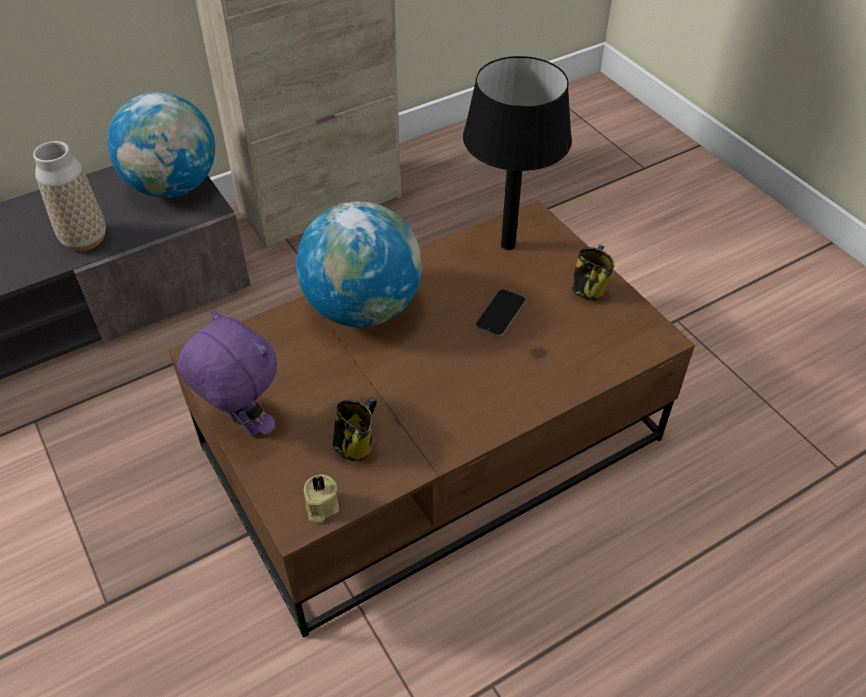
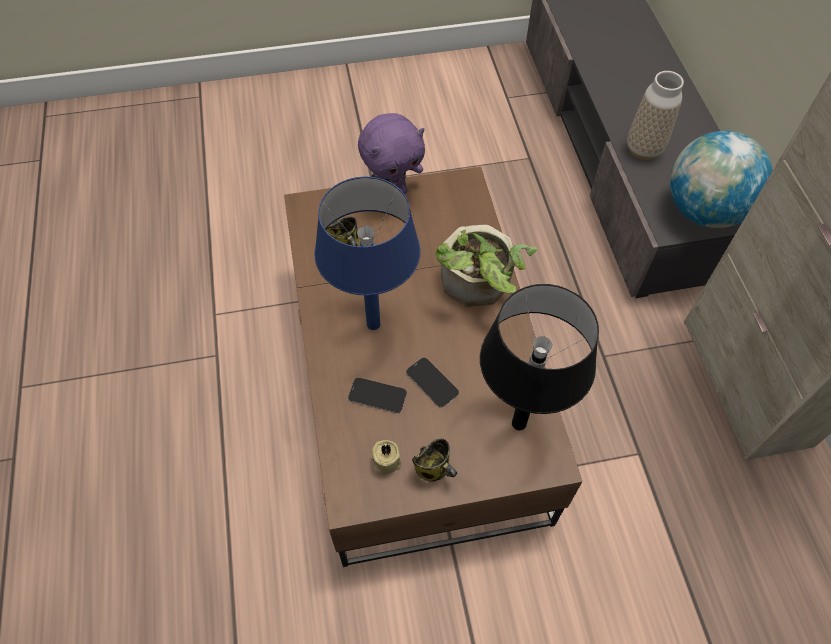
camera: 110 degrees right, 10 degrees up
globe [296,201,422,327] -> potted plant [435,225,538,307]
beige candle [304,474,339,523] -> beige candle moved to [371,440,401,474]
none -> blue table lamp [314,177,420,330]
none -> phone [348,378,407,413]

